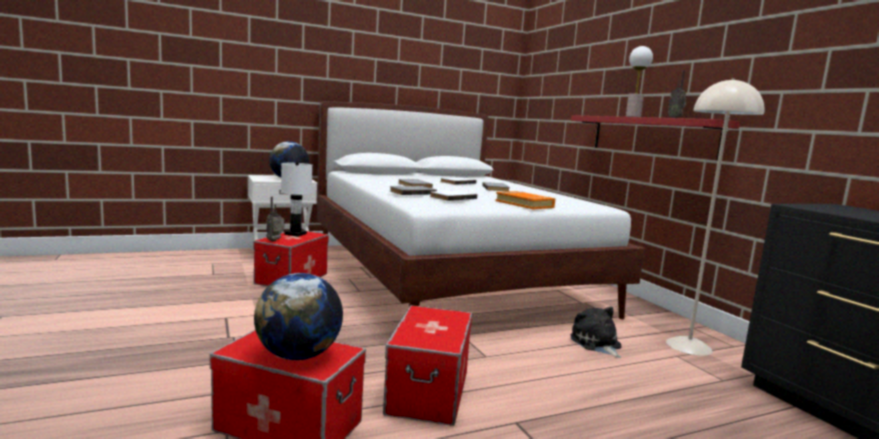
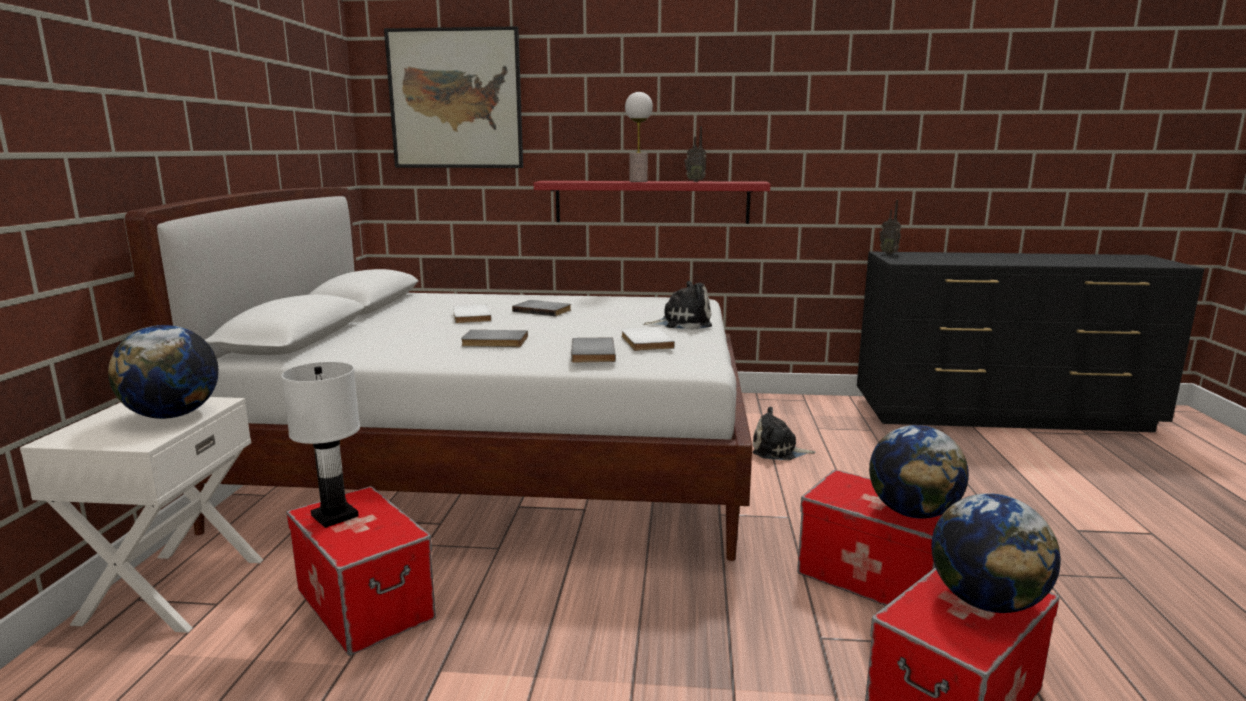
camera: 60 degrees left, 5 degrees up
radio [266,197,284,242] -> radio moved to [879,200,901,255]
orange book [496,191,555,210] -> plush toy [643,281,712,330]
beige floor lamp [666,78,764,356] -> none
none -> picture [384,26,523,168]
none -> globe [869,425,969,519]

